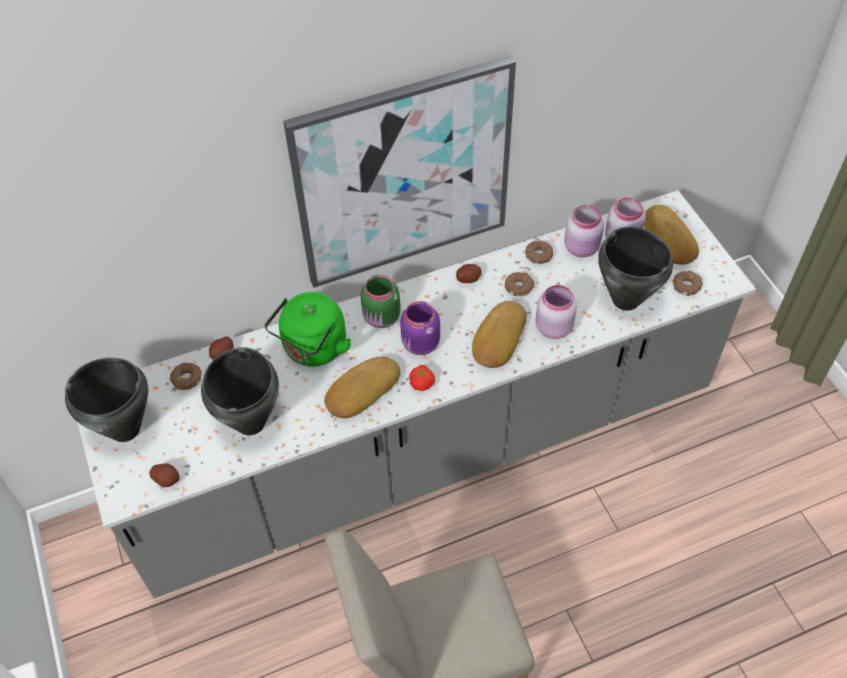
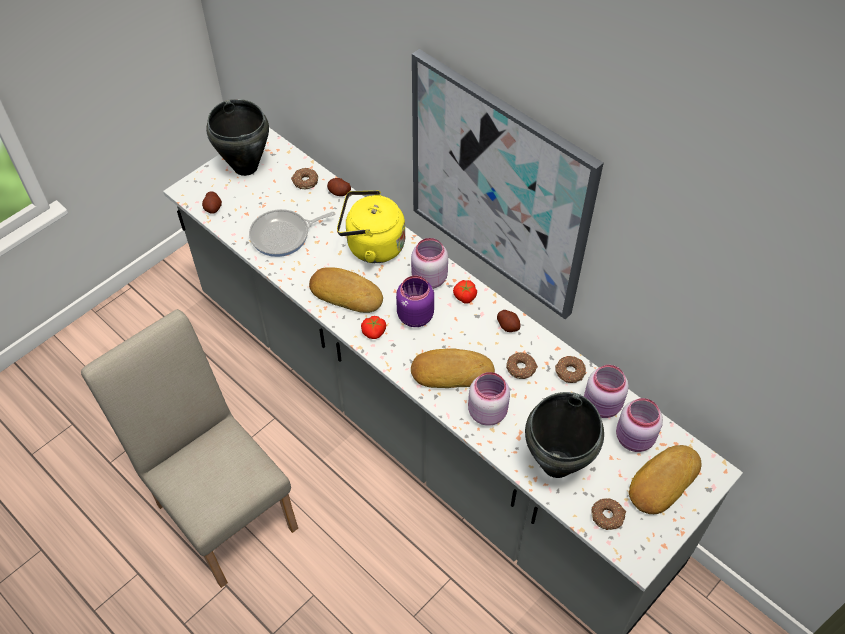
camera: 65 degrees right, 0 degrees up
black cooking pot [201,347,279,435] -> frying pan [249,209,335,257]
green kettle [265,292,351,367] -> yellow kettle [337,190,405,263]
green jar [361,275,400,328] -> pink jar [411,238,448,289]
none -> tomato [453,280,477,304]

